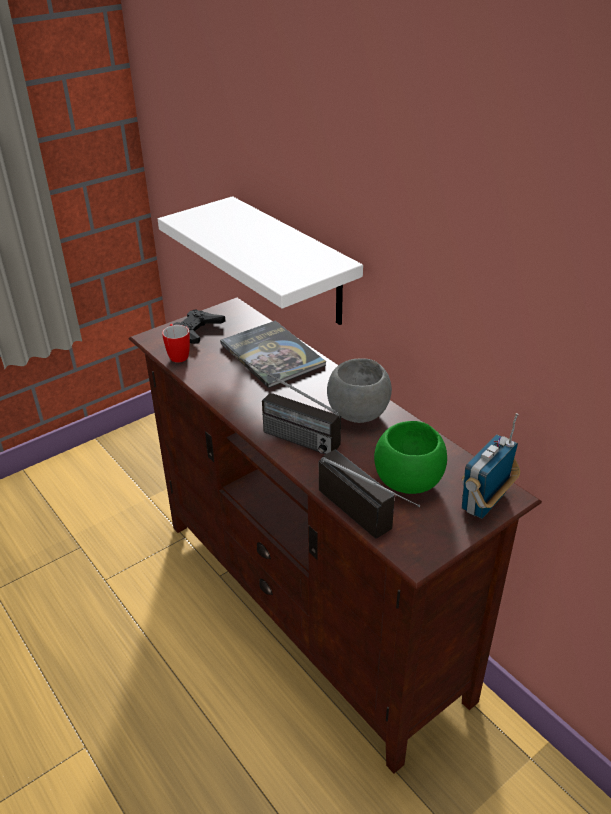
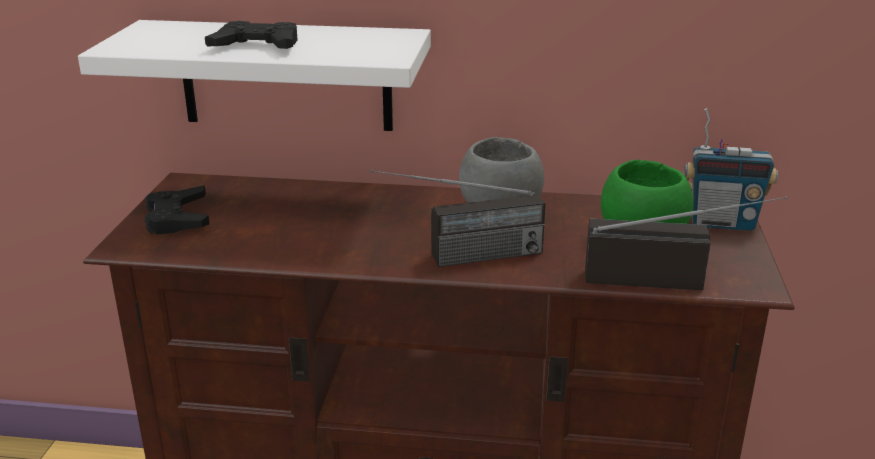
camera: 45 degrees left, 10 degrees down
mug [162,324,190,363] -> none
book [220,320,326,388] -> none
radio [461,413,520,519] -> radio turned 75 degrees counterclockwise [684,108,778,231]
none -> black game controller [205,21,298,49]

